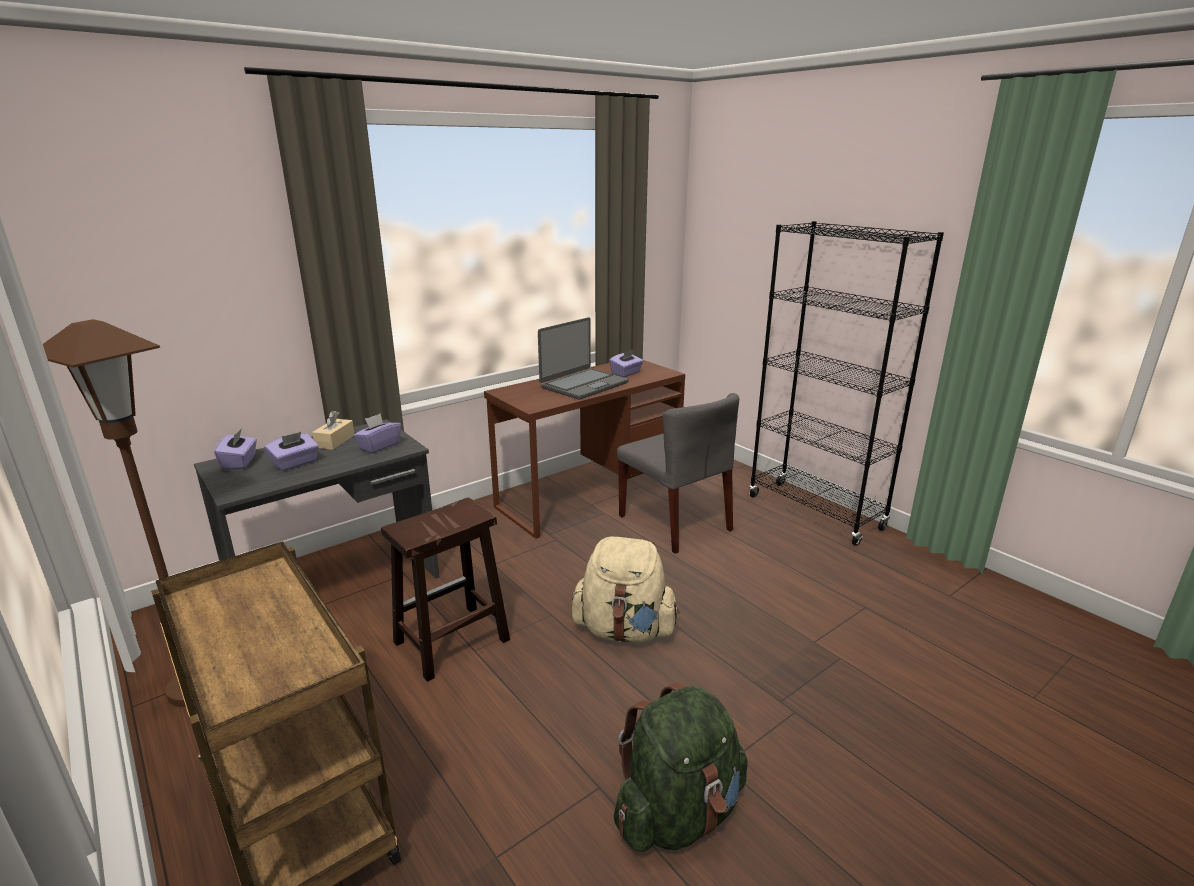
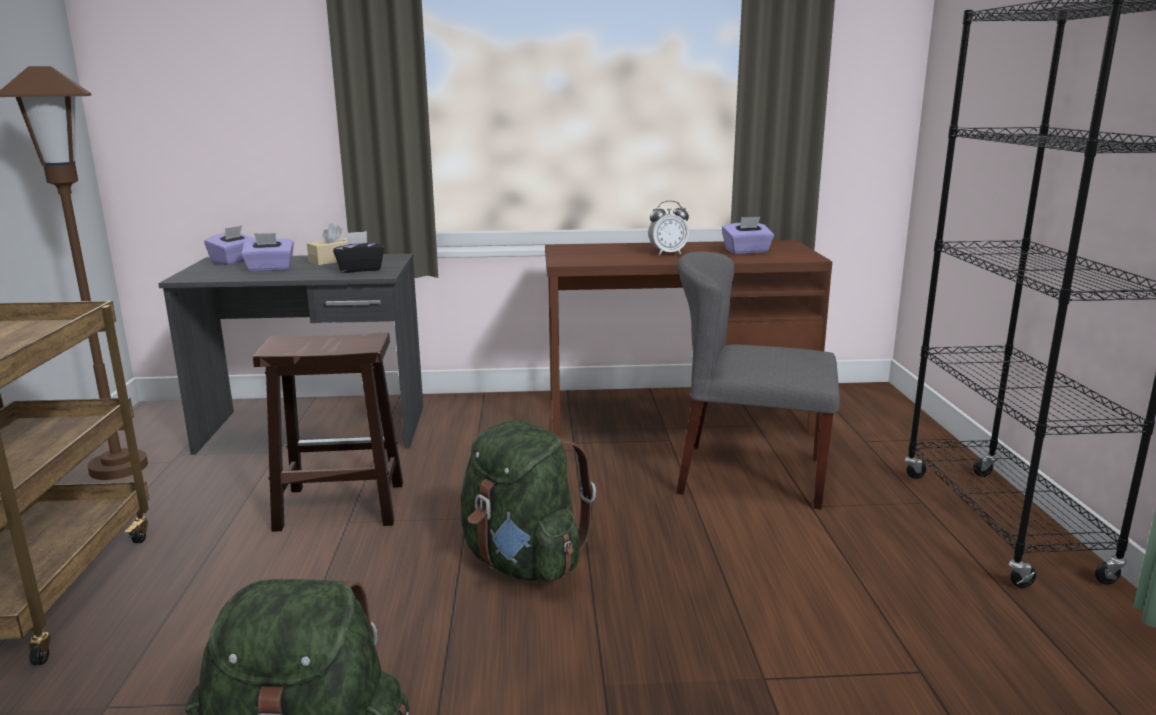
camera: 35 degrees right, 5 degrees down
purple tissue box [353,413,401,453] -> black tissue box [333,231,384,273]
laptop [538,317,628,400] -> alarm clock [648,201,689,255]
beige backpack [572,537,680,642] -> green backpack [461,420,596,582]
grey chair [617,393,739,554] -> grey chair turned 105 degrees clockwise [676,252,840,510]

